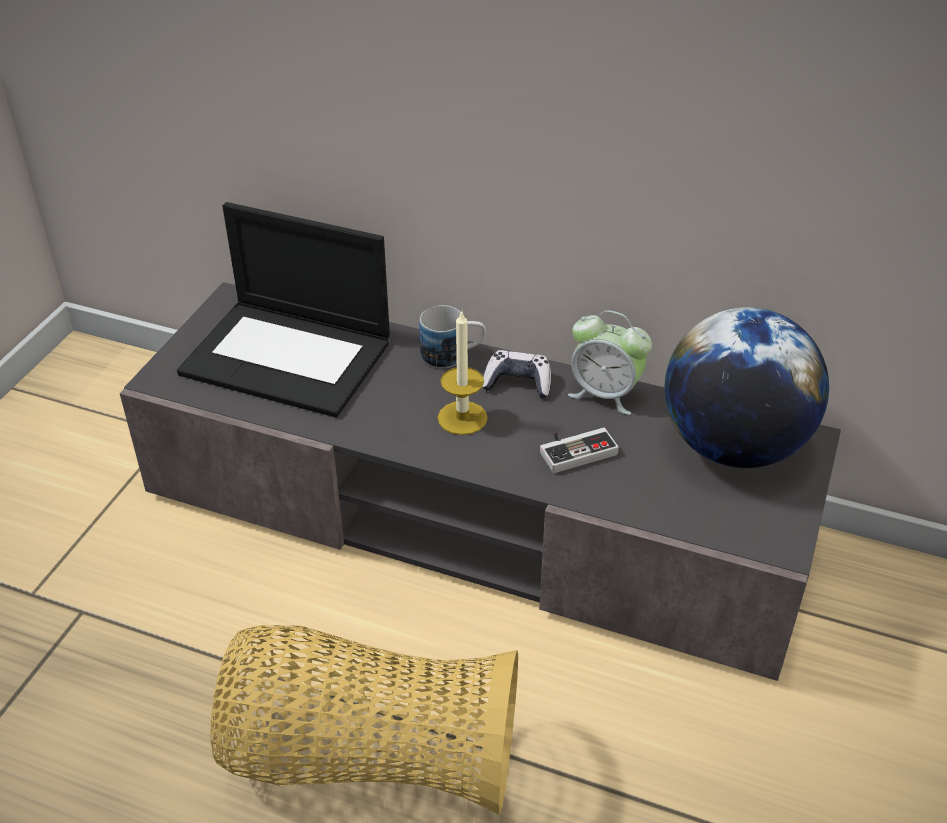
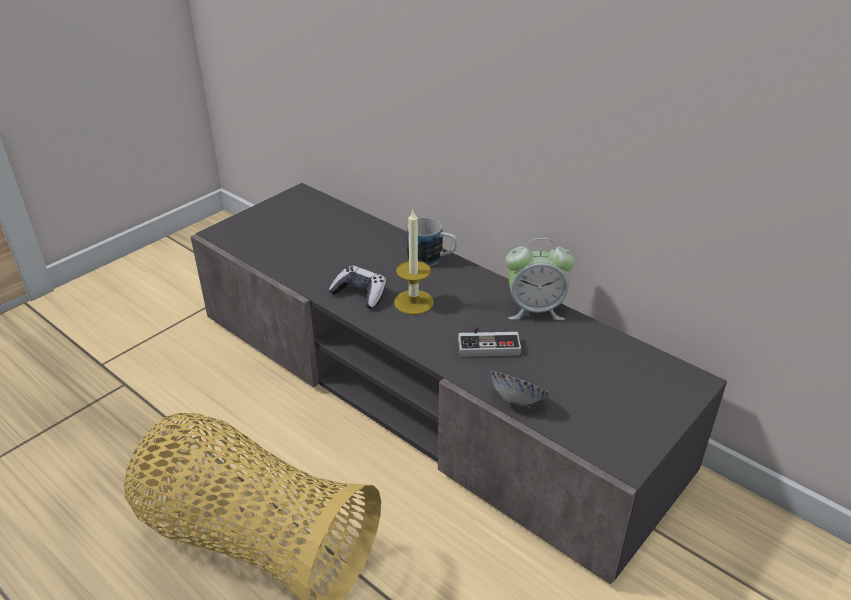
camera: 20 degrees right, 5 degrees down
laptop [177,202,390,417] -> none
game controller [482,350,551,398] -> game controller moved to [329,266,386,309]
alarm clock [568,310,652,415] -> alarm clock turned 45 degrees counterclockwise [506,238,575,320]
globe [665,307,829,468] -> none
none -> bowl [490,371,549,408]

